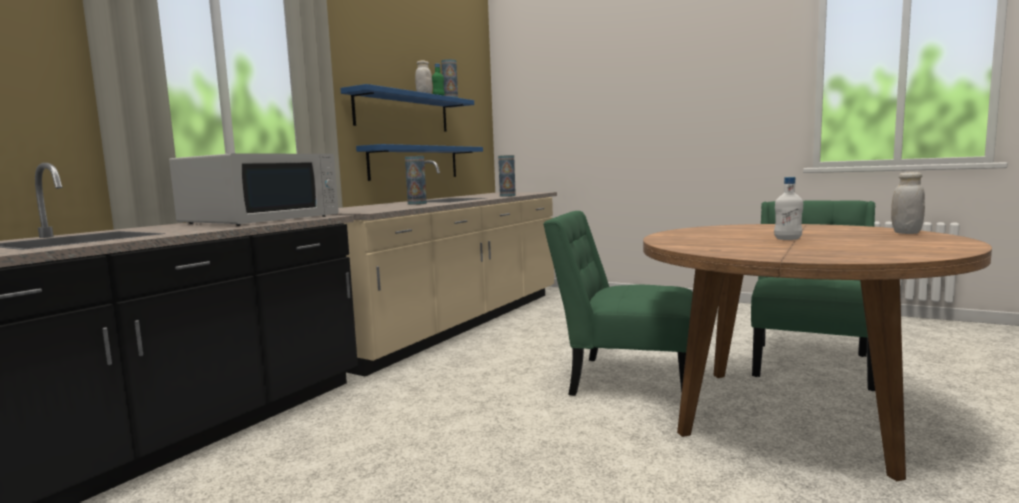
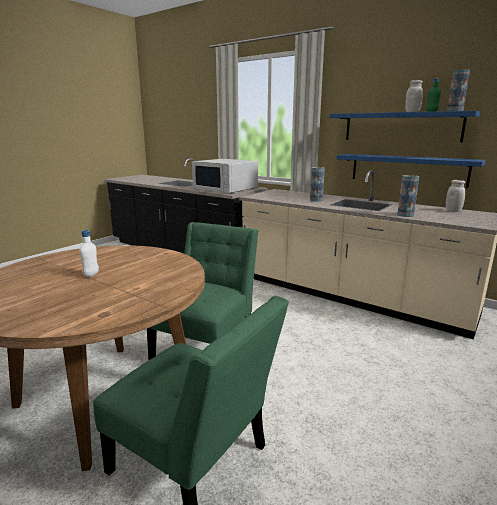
camera: 95 degrees right, 10 degrees up
white jar [891,172,925,234] -> white jar moved to [446,180,465,212]

